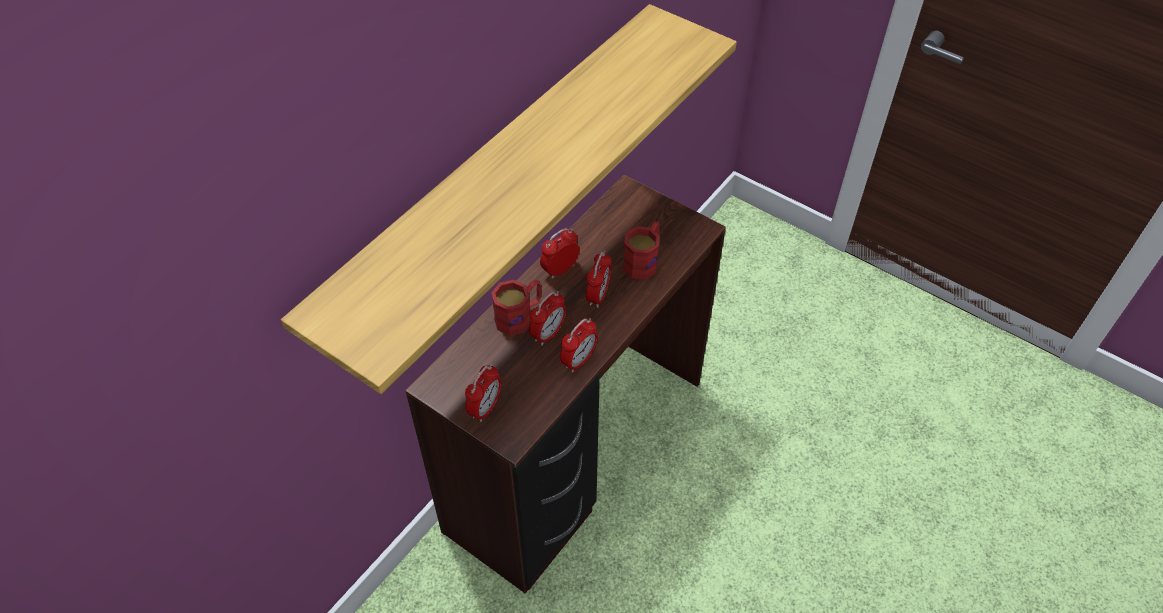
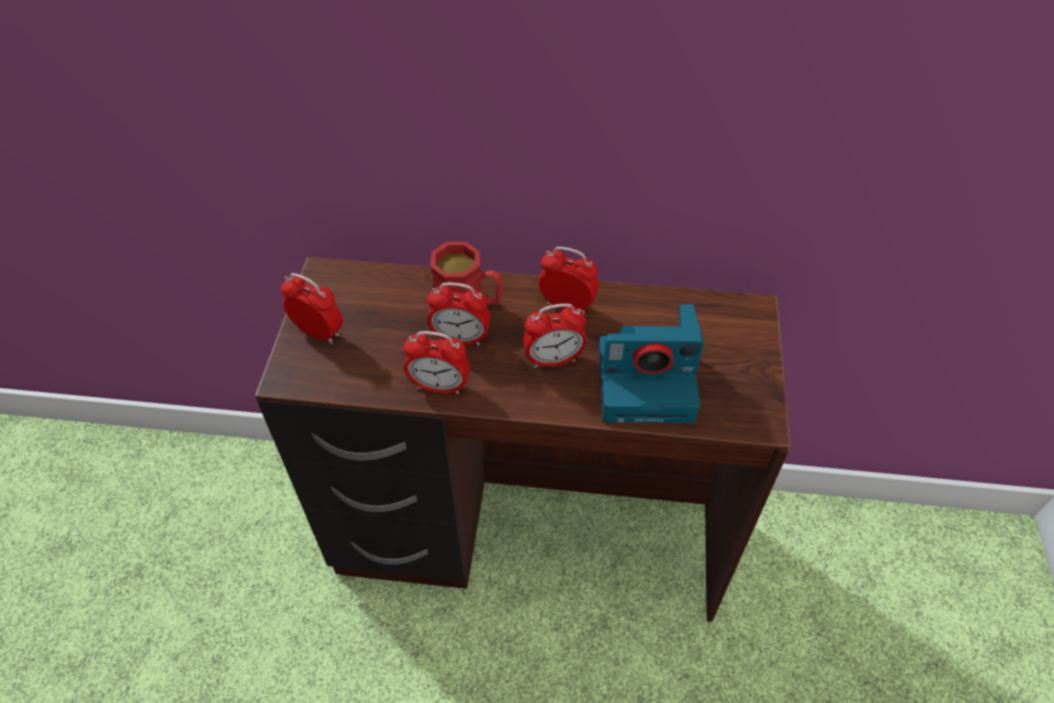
camera: 60 degrees right, 0 degrees up
shelf [281,4,737,394] -> none
alarm clock [465,364,502,422] -> alarm clock turned 150 degrees counterclockwise [281,273,343,344]
red mug [623,221,660,280] -> camera [599,304,704,423]

